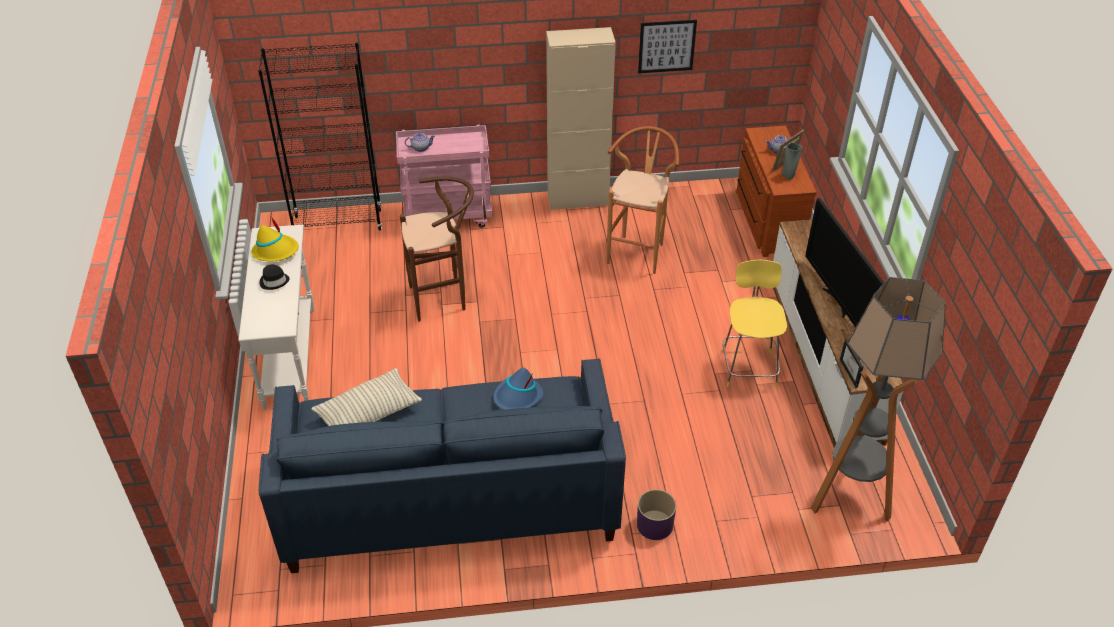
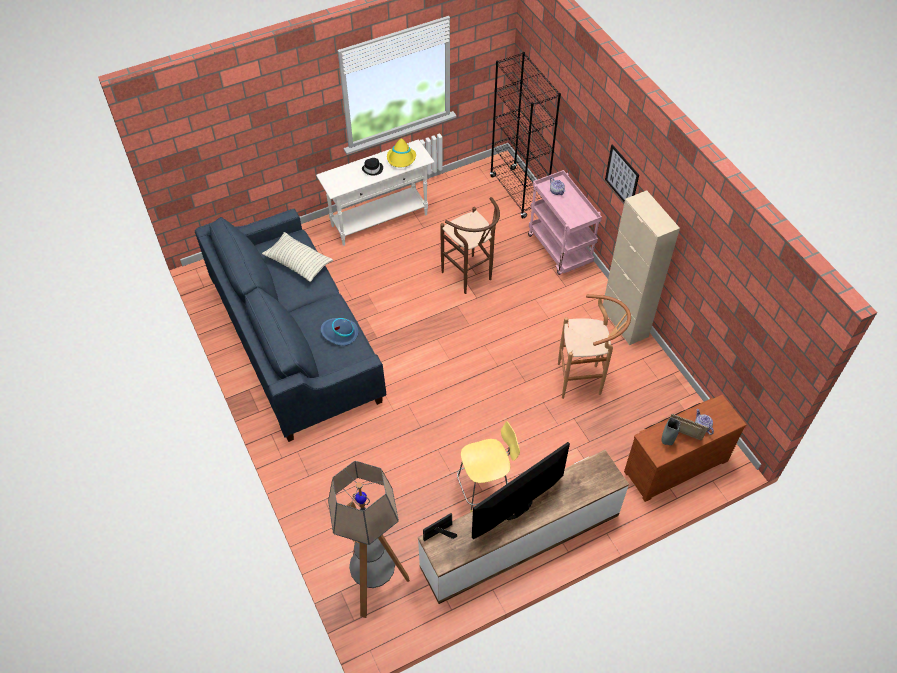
camera: 70 degrees right, 10 degrees up
purple planter [637,489,676,540] -> none
picture [638,20,697,73] -> picture moved to [605,144,639,202]

